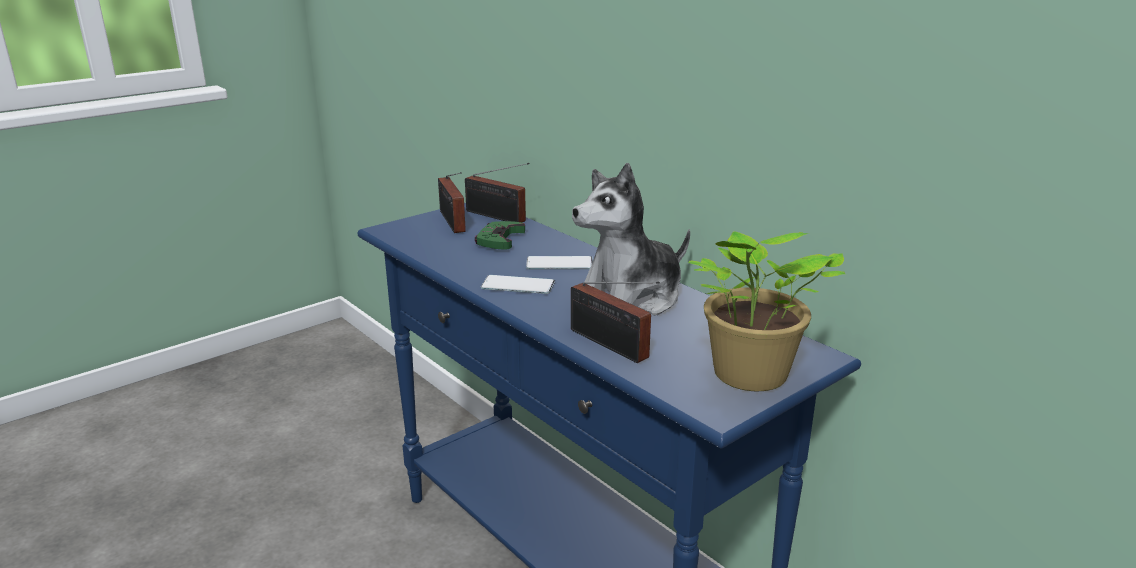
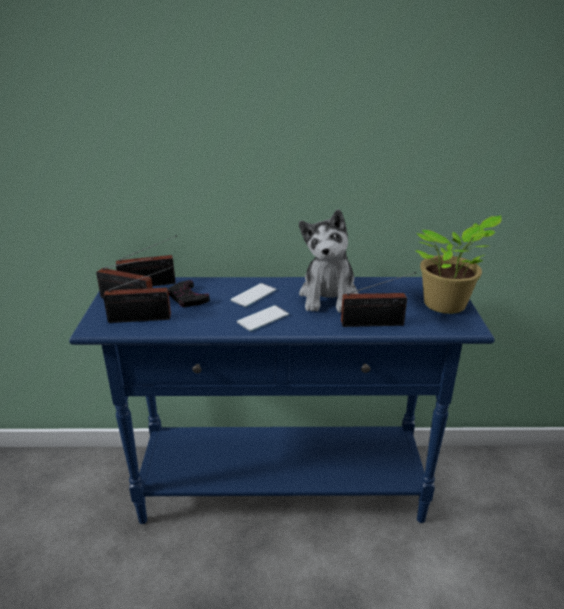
camera: 50 degrees left, 5 degrees up
green game controller [475,221,525,250] -> black game controller [168,280,210,307]
none -> radio [103,266,173,323]

